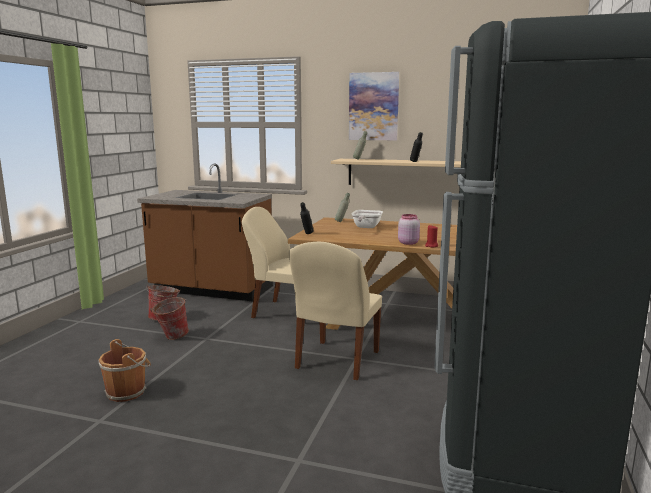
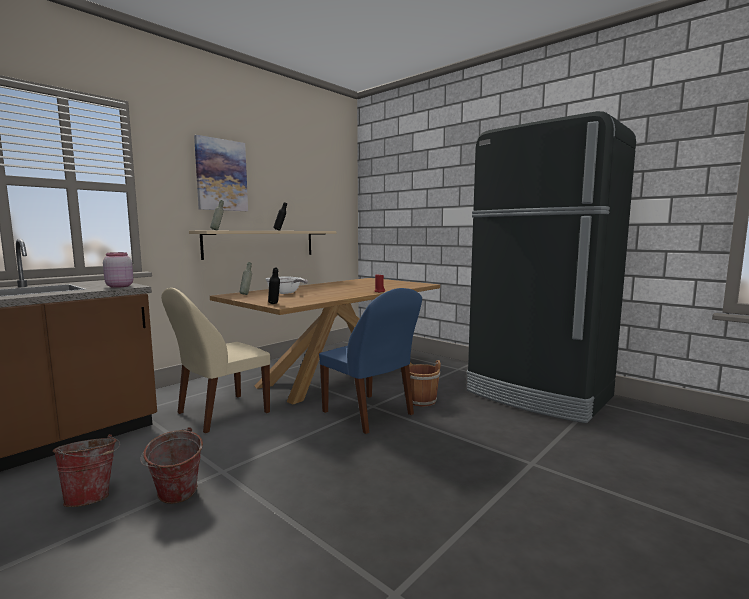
camera: 65 degrees left, 5 degrees down
brown bucket [98,339,151,402] -> brown bucket moved to [409,360,441,407]
beige chair [289,242,382,380] -> blue chair [319,288,422,434]
pink jar [398,214,420,245] -> pink jar moved to [103,252,133,288]

